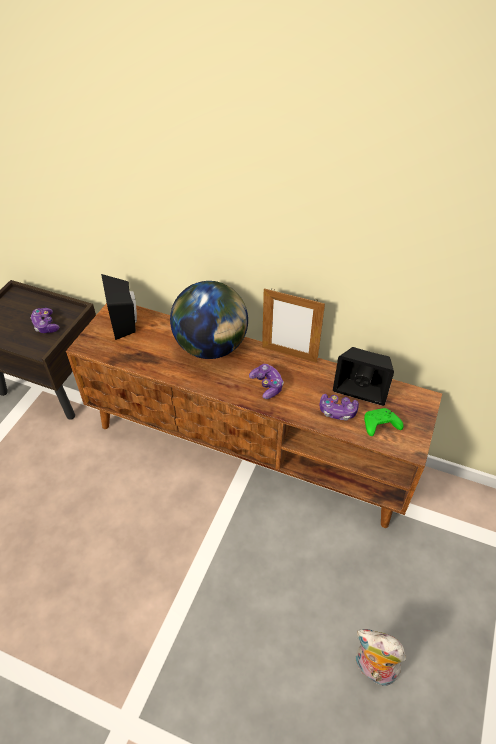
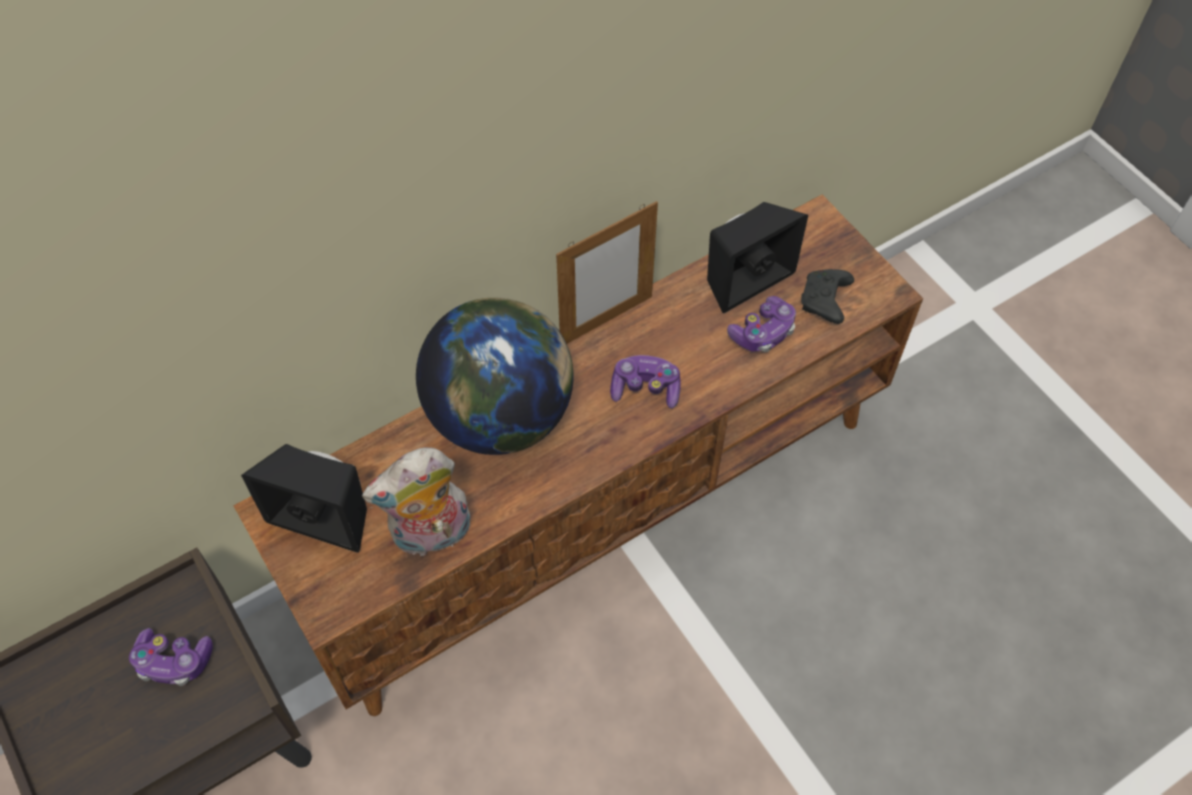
camera: 55 degrees left, 10 degrees up
plush toy [356,629,406,687] -> plush toy moved to [362,447,470,557]
green game controller [364,408,404,436] -> black game controller [801,269,854,324]

